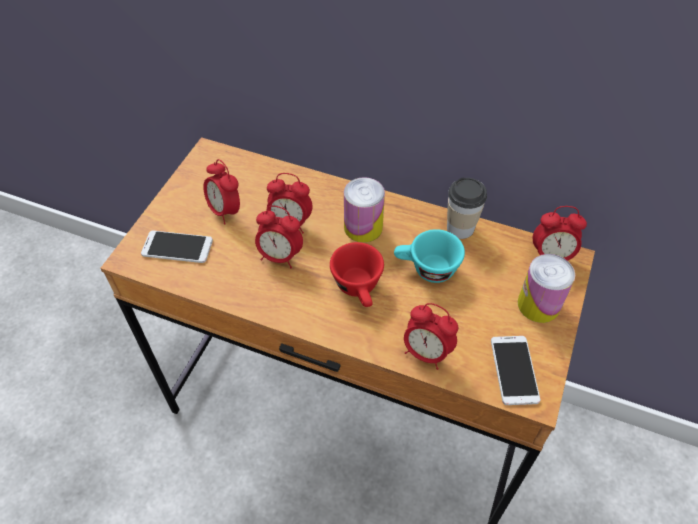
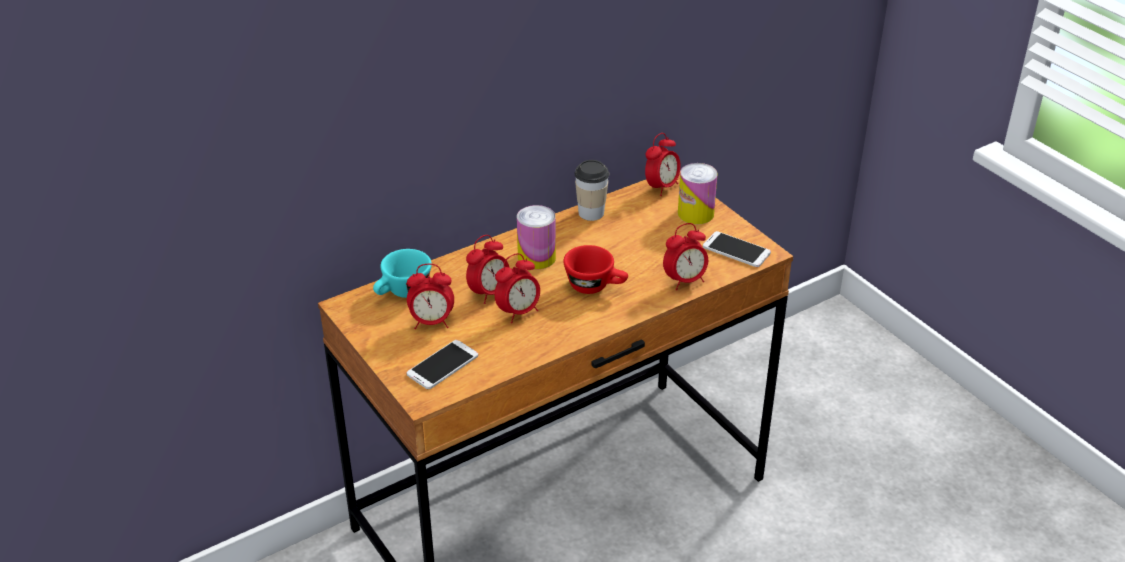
camera: 55 degrees left, 15 degrees down
turquoise cup [394,229,465,283] -> turquoise cup moved to [373,249,432,298]

